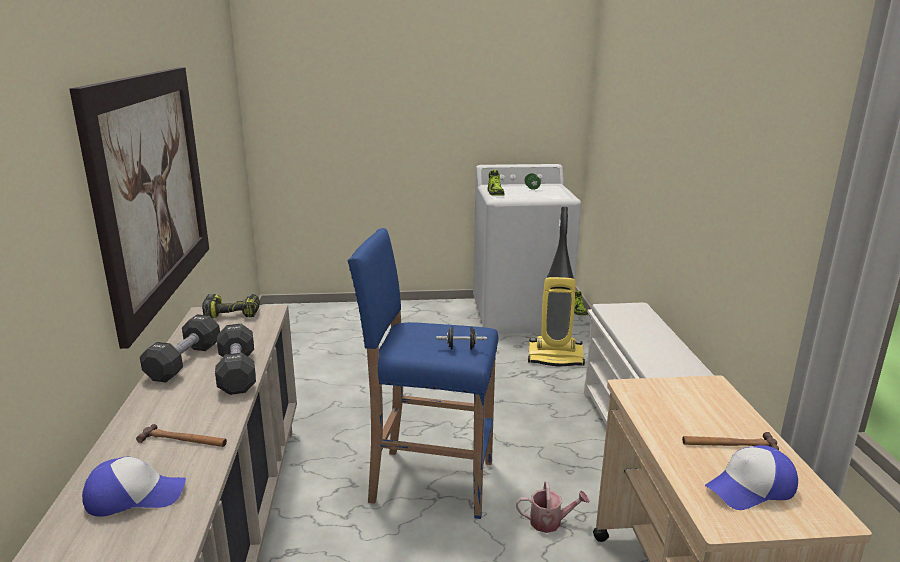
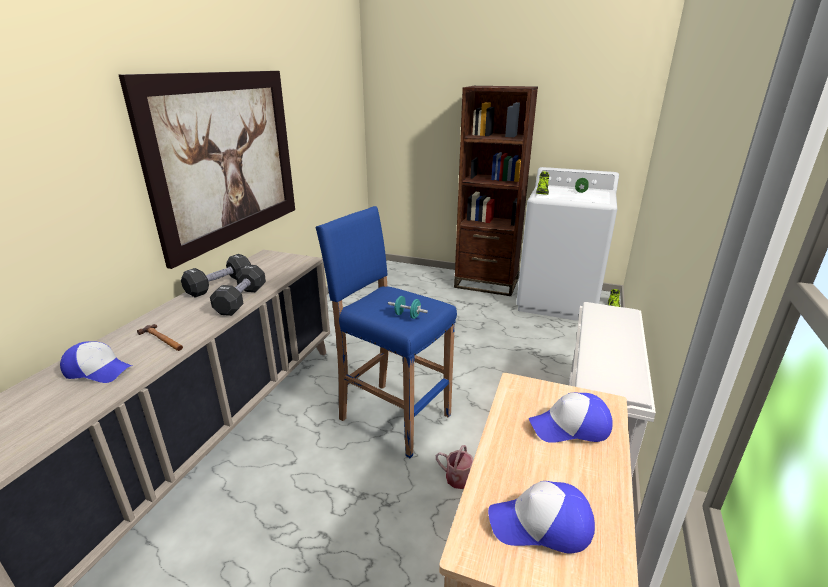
camera: 25 degrees right, 5 degrees up
power drill [202,294,260,318] -> none
black dumbbell [436,326,487,350] -> turquoise dumbbell [388,296,428,319]
vacuum cleaner [528,207,585,366] -> none
hammer [682,432,779,450] -> none
none -> brown bookcase [454,86,538,296]
none -> cap [529,392,613,443]

